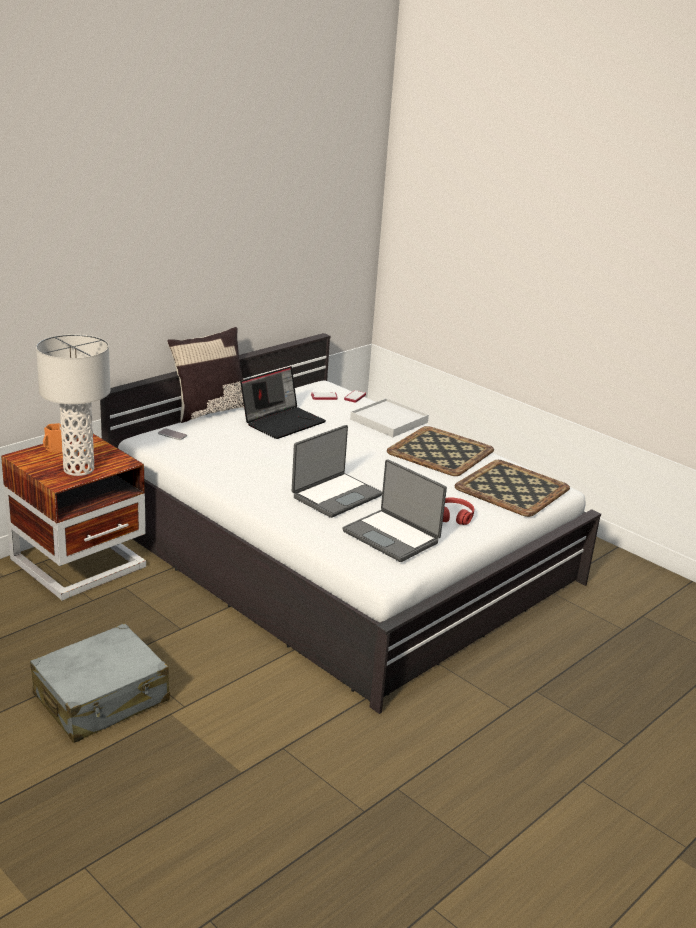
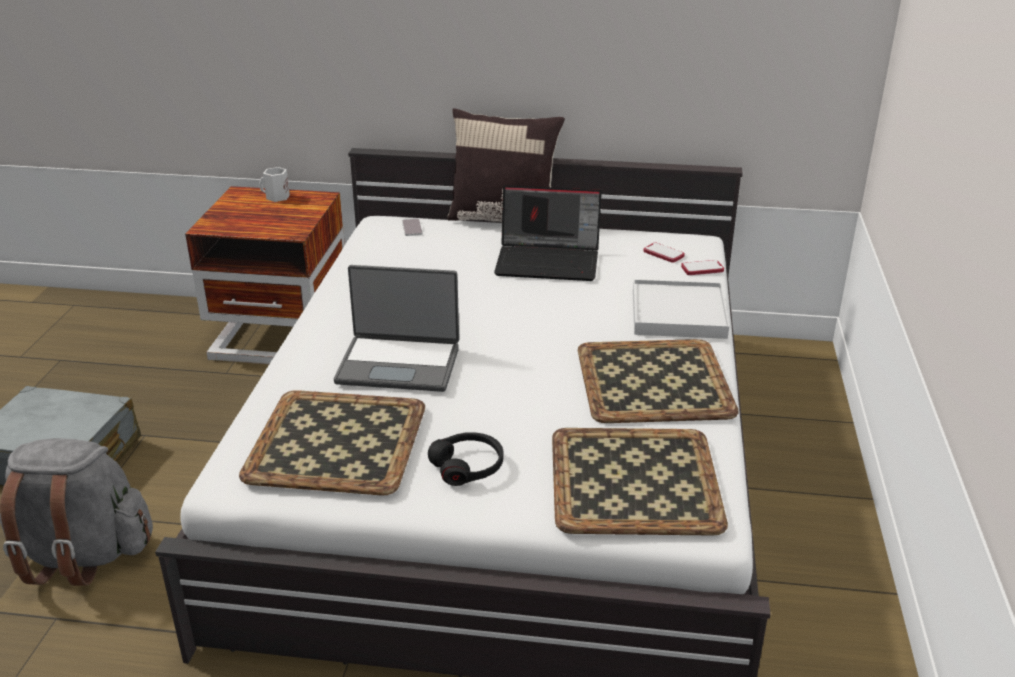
camera: 55 degrees right, 5 degrees up
white table lamp [36,334,110,476] -> none
orange mug [43,423,62,453] -> white mug [259,167,290,202]
laptop [342,459,447,562] -> tray [239,390,425,496]
red headphones [443,497,474,525] -> black headphones [428,432,503,486]
none -> grey backpack [0,438,153,586]

